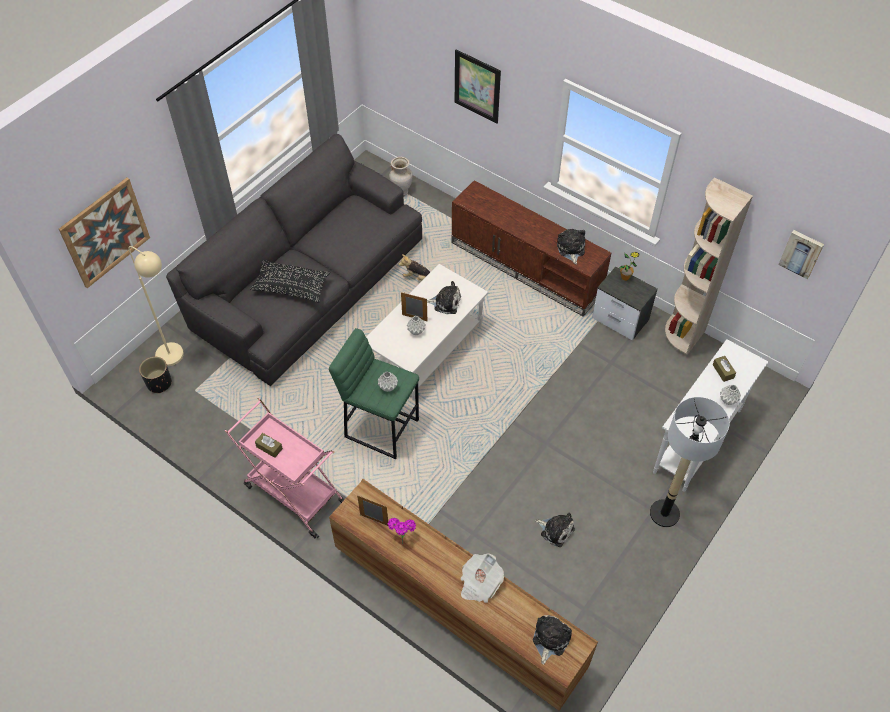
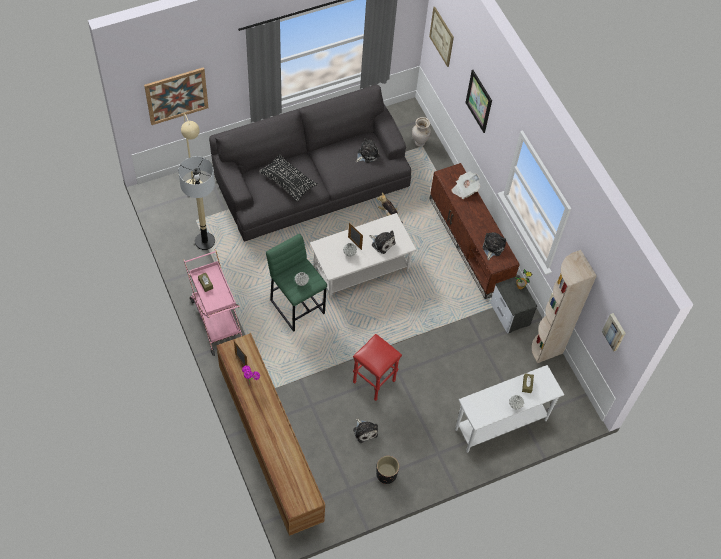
camera: 25 degrees right, 5 degrees up
black planter [139,357,172,393] -> black planter moved to [376,456,399,484]
newspaper [460,554,504,603] -> newspaper moved to [452,172,480,199]
plush toy [533,615,572,665] -> plush toy moved to [356,138,380,163]
floor lamp [650,397,730,527] -> floor lamp moved to [178,156,215,250]
none -> red stool [353,334,402,401]
none -> picture [429,7,454,67]

